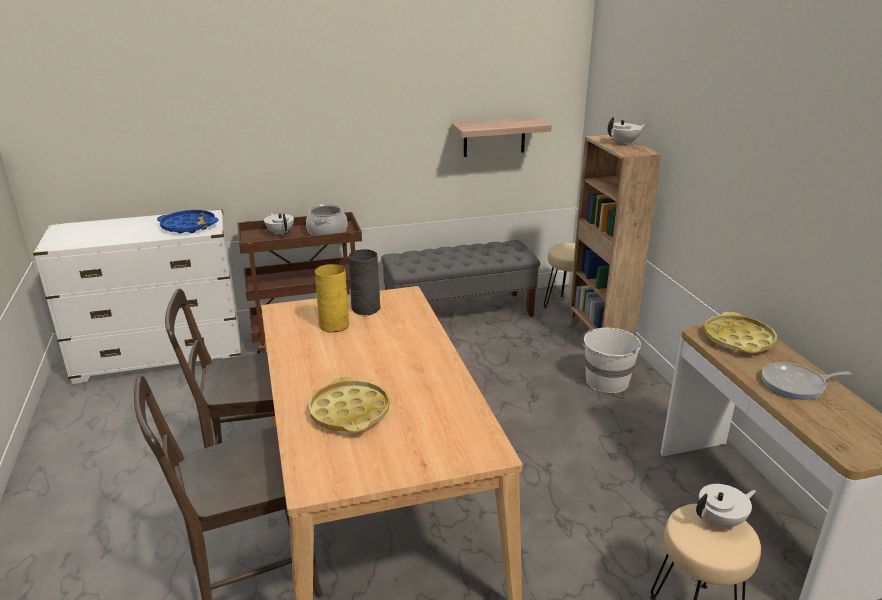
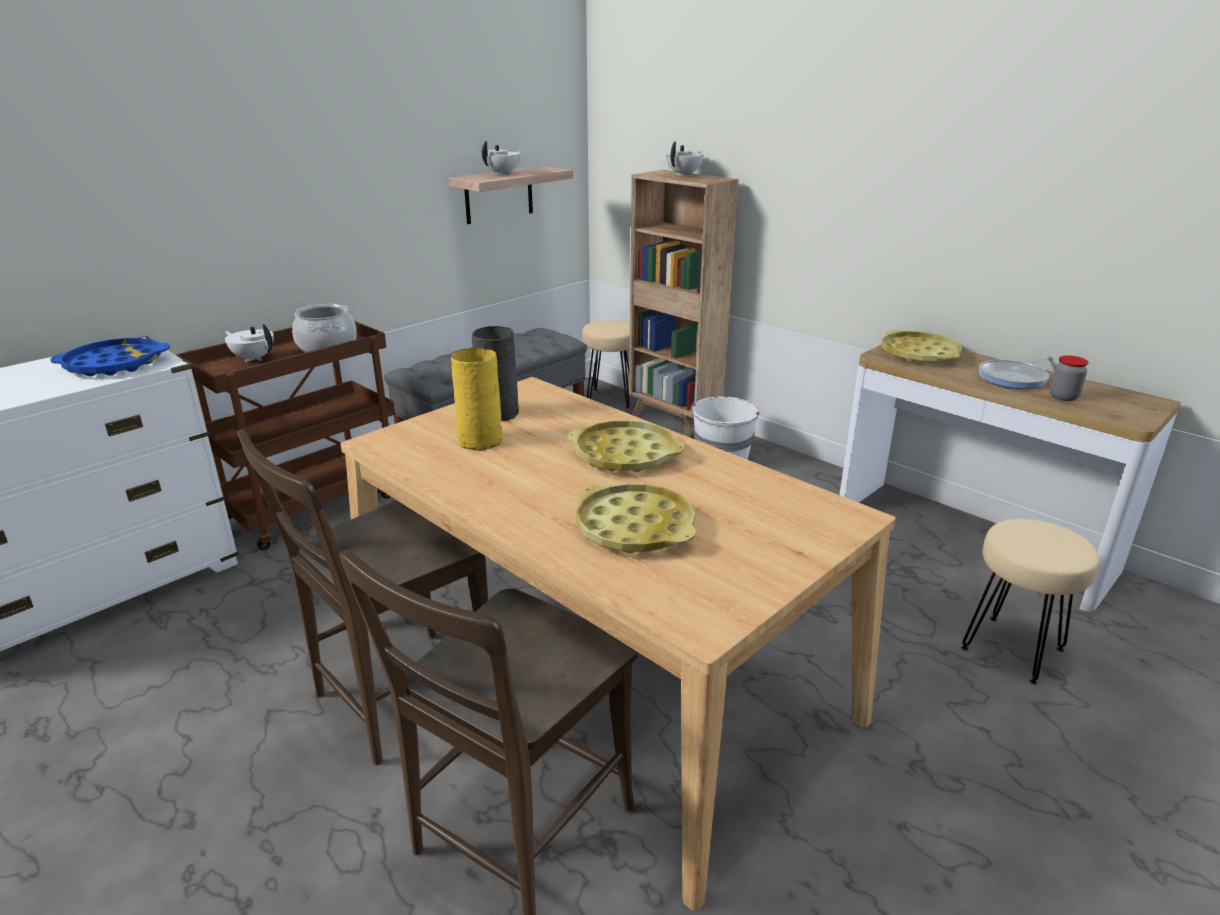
camera: 30 degrees left, 0 degrees up
white teapot [696,484,756,530] -> white teapot moved to [482,141,522,175]
none -> yellow tray [567,420,685,472]
none -> jar [1050,355,1089,401]

